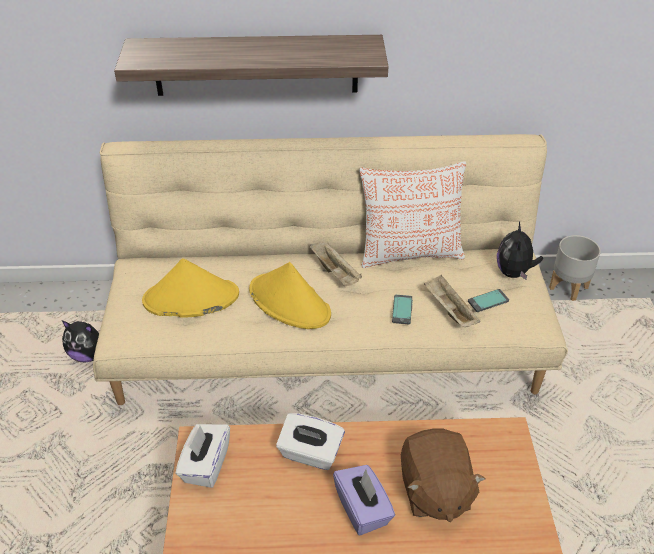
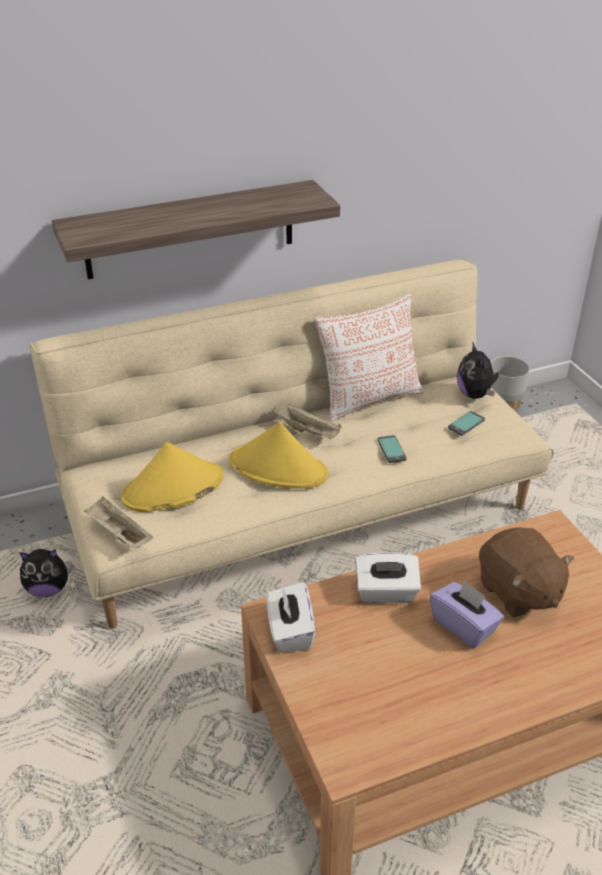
camera: 20 degrees left, 5 degrees down
beige tray [424,274,481,327] -> beige tray moved to [84,497,154,548]

